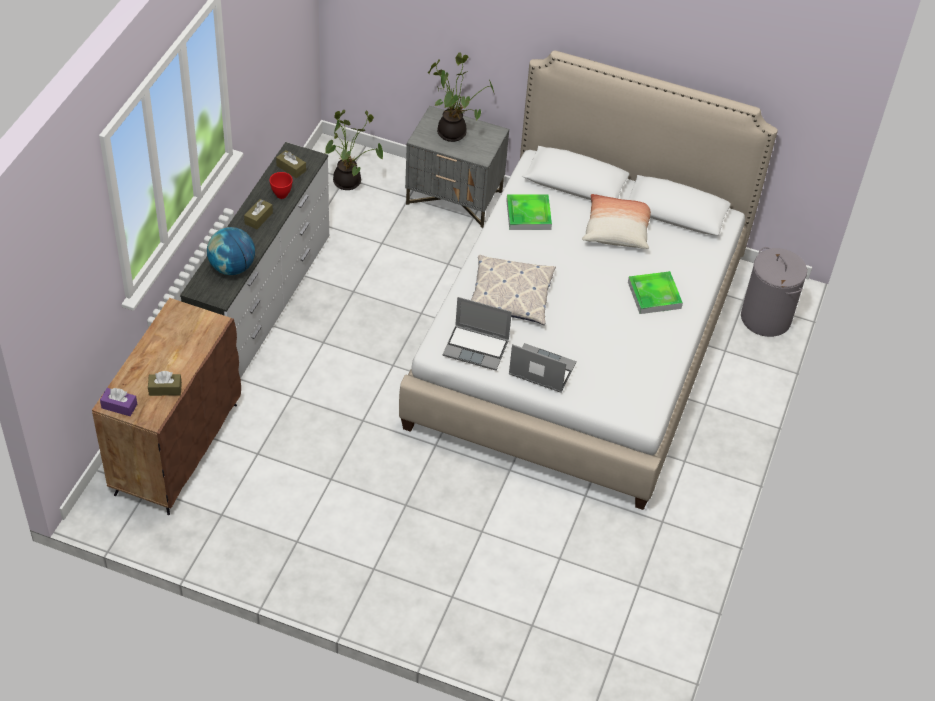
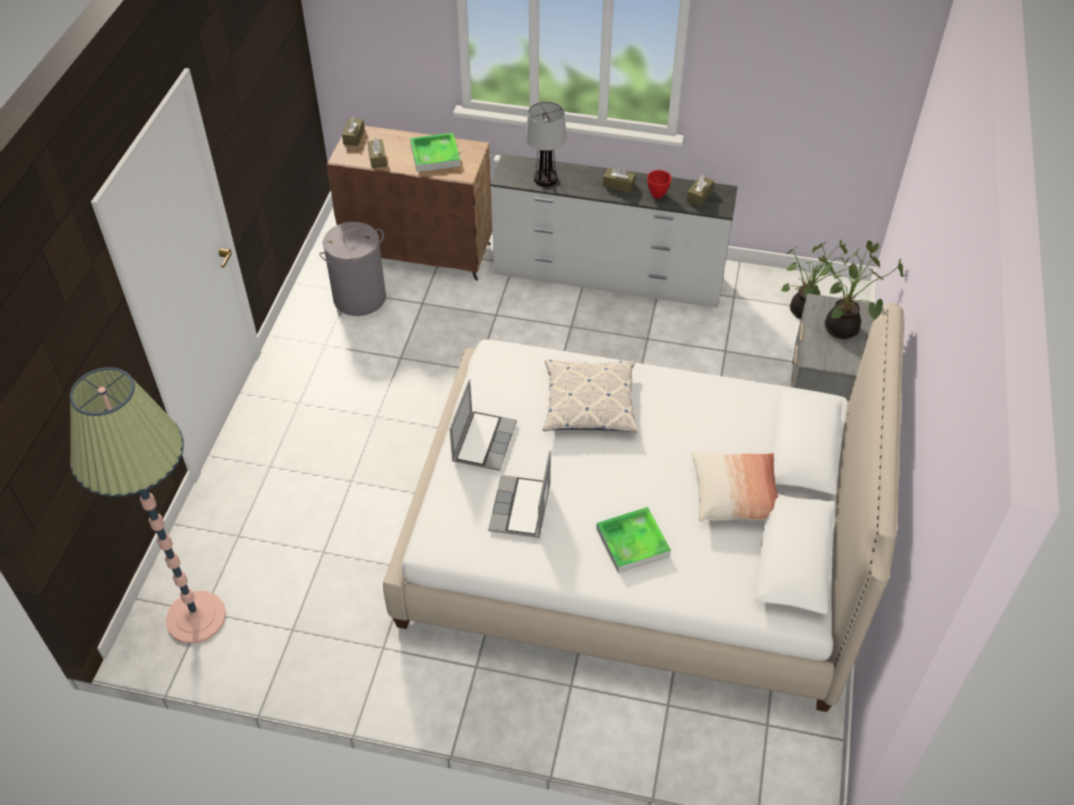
camera: 85 degrees right, 0 degrees up
purple tissue box [100,388,137,416] -> brown tissue box [342,116,365,146]
globe [207,227,255,275] -> table lamp [526,102,566,187]
laptop [443,297,512,371] -> laptop moved to [488,450,551,538]
tray [506,194,552,230] -> tray moved to [410,133,461,172]
grey laundry basket [741,247,807,337] -> grey laundry basket moved to [319,222,386,316]
none -> floor lamp [70,367,226,644]

